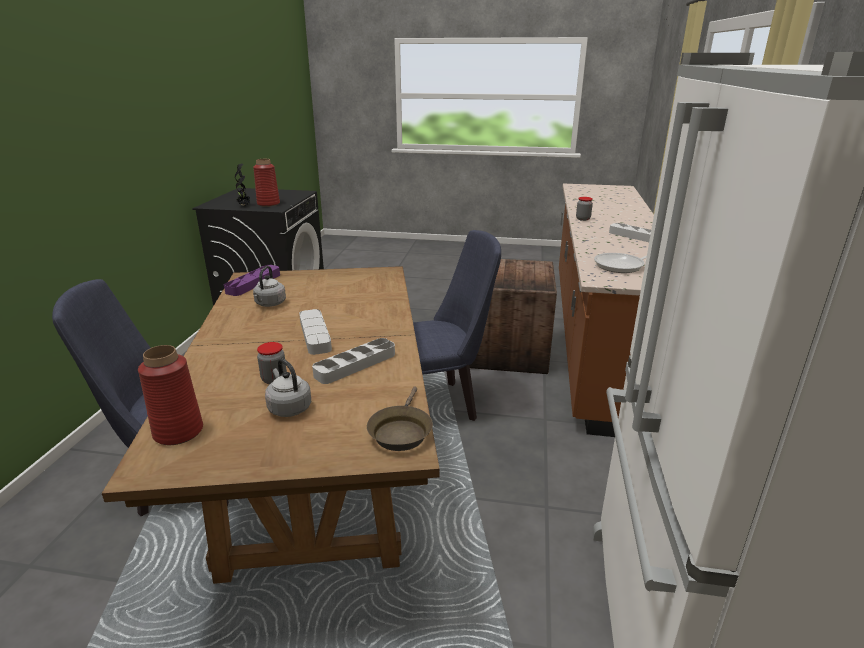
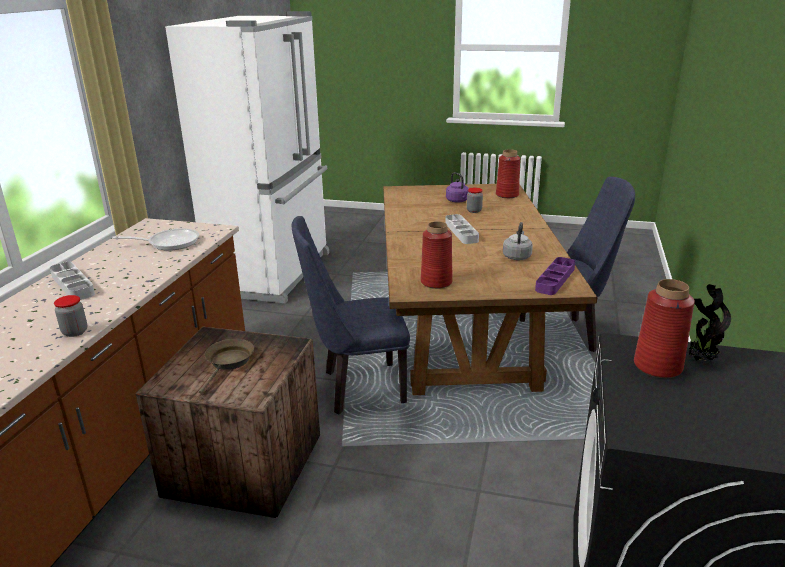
camera: 175 degrees left, 0 degrees up
grey kettle [265,358,311,417] -> purple kettle [446,172,469,203]
grey tray [312,338,395,384] -> none
brown frying pan [367,387,433,451] -> brown frying pan moved to [199,339,254,394]
none -> red vase [421,221,453,289]

